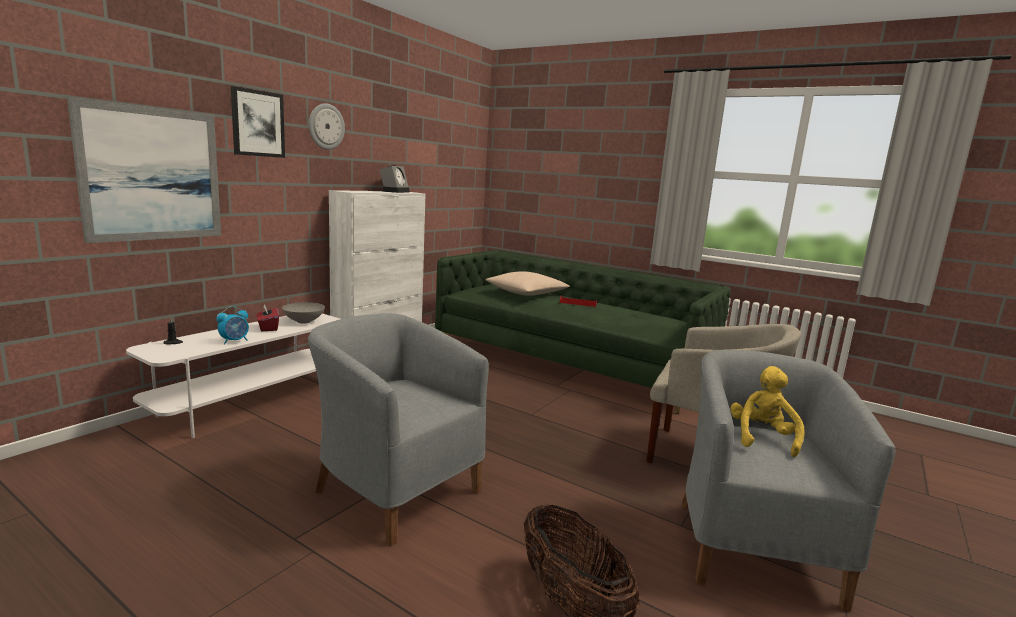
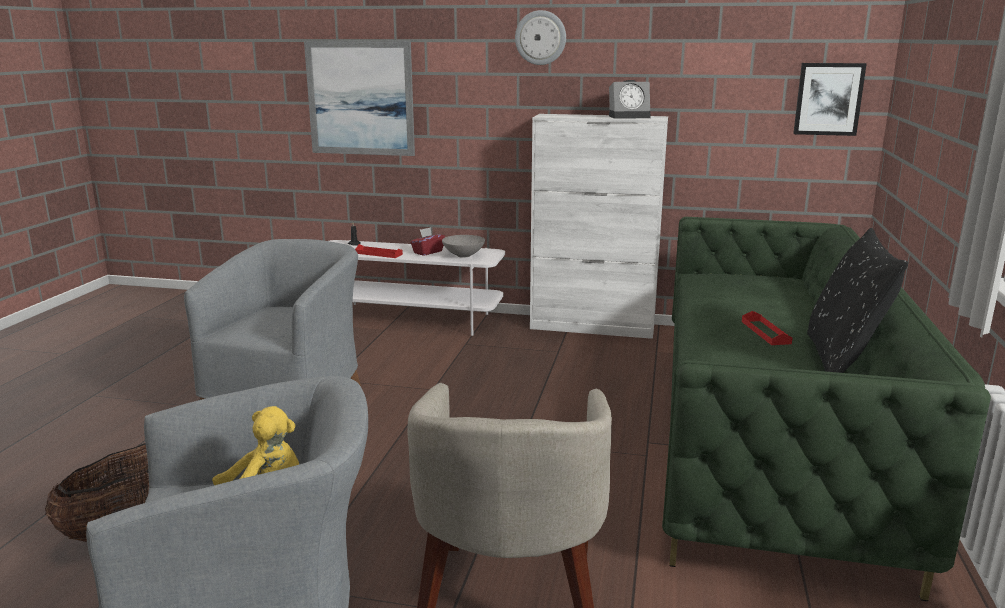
camera: 70 degrees right, 5 degrees up
alarm clock [216,306,249,344] -> red tray [355,244,403,258]
picture [231,86,285,158] -> picture moved to [793,63,867,136]
beige pillow [485,271,570,296] -> none
none -> black pillow [807,228,908,373]

